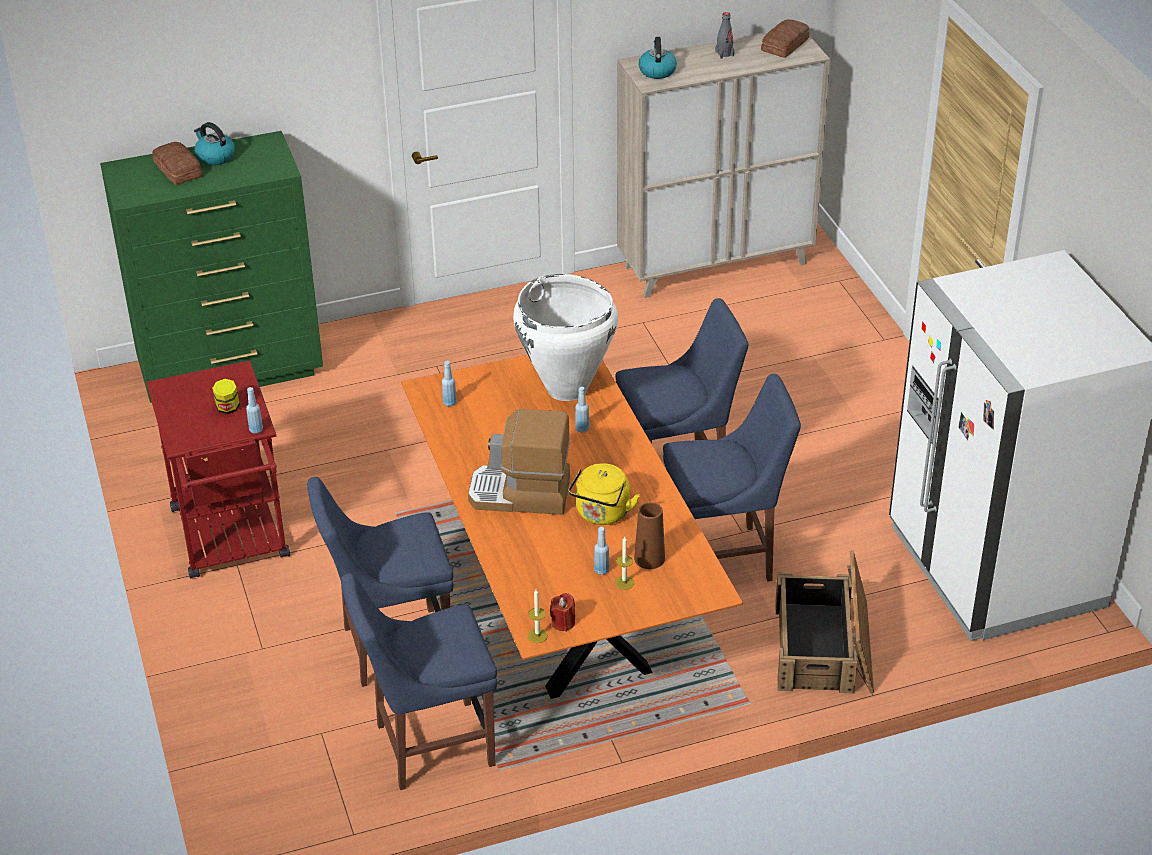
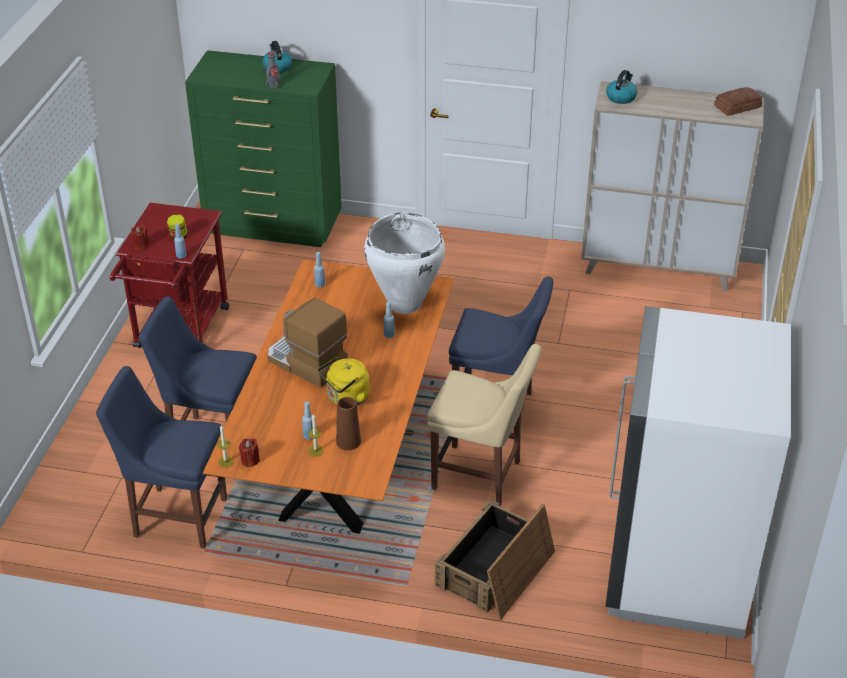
camera: 30 degrees right, 0 degrees up
bread [152,142,203,185] -> none
blue chair [663,374,801,582] -> beige chair [427,344,541,506]
grey bottle [716,12,734,59] -> grey bottle moved to [266,52,281,89]
none -> red candle [130,225,149,250]

